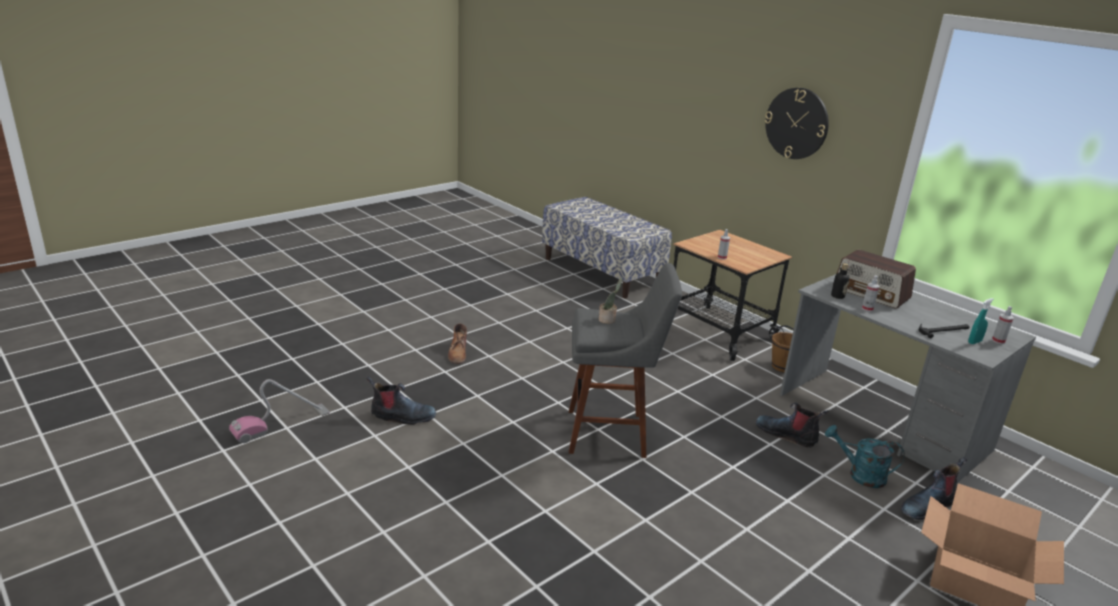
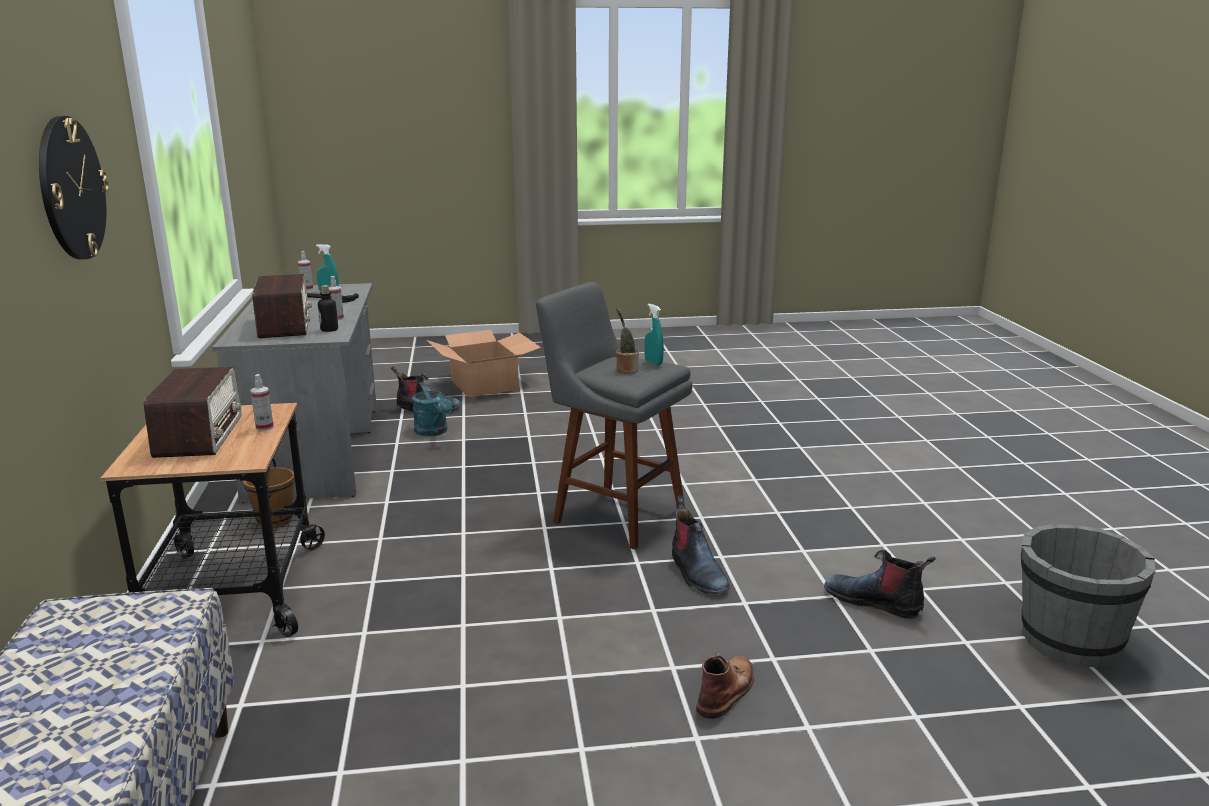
camera: 145 degrees left, 5 degrees down
vacuum cleaner [229,379,330,443] -> grey bucket [1021,524,1155,667]
boot [755,403,829,448] -> boot moved to [672,496,730,594]
none -> radio [144,367,242,458]
none -> turquoise spray bottle [644,304,664,366]

